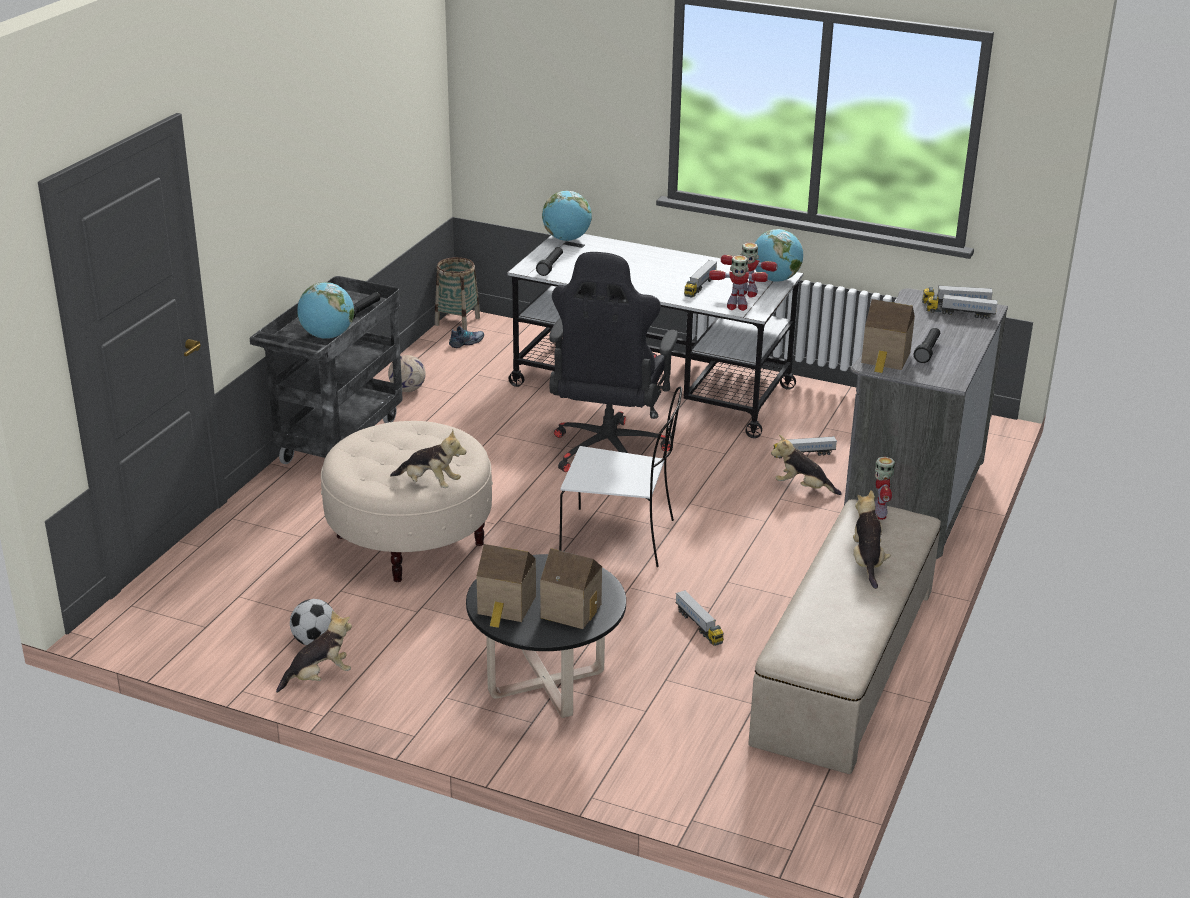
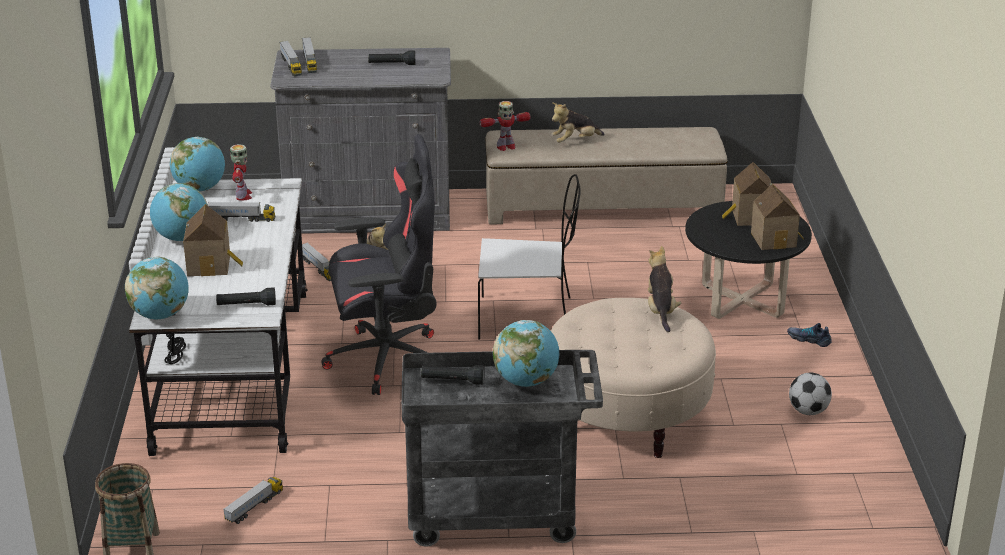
camera: 115 degrees left, 0 degrees up
plush toy [276,610,352,693] -> none
football [388,355,426,392] -> none
shoe [449,326,484,348] -> shoe moved to [787,323,832,347]
white chair [559,387,682,567] -> white chair turned 105 degrees clockwise [478,174,581,339]
toy truck [676,590,724,646] -> toy truck moved to [223,477,283,524]
toy robot [709,255,768,311] -> none
toy house [861,299,915,373] -> toy house moved to [183,204,243,276]
none -> globe [150,183,208,241]

